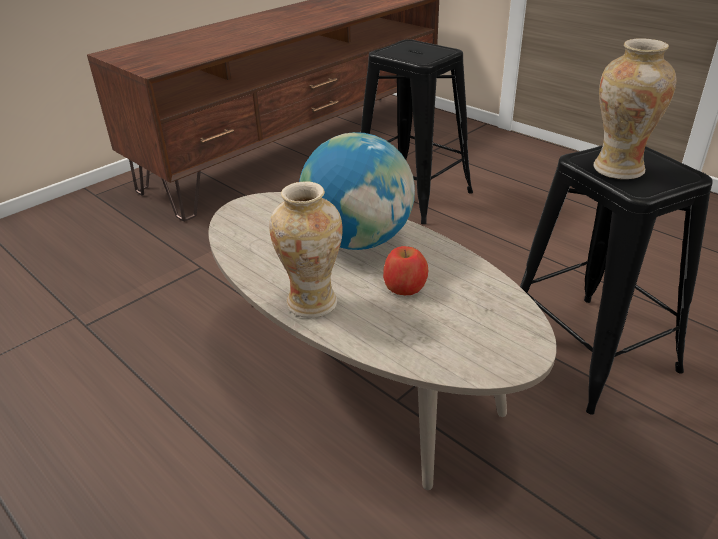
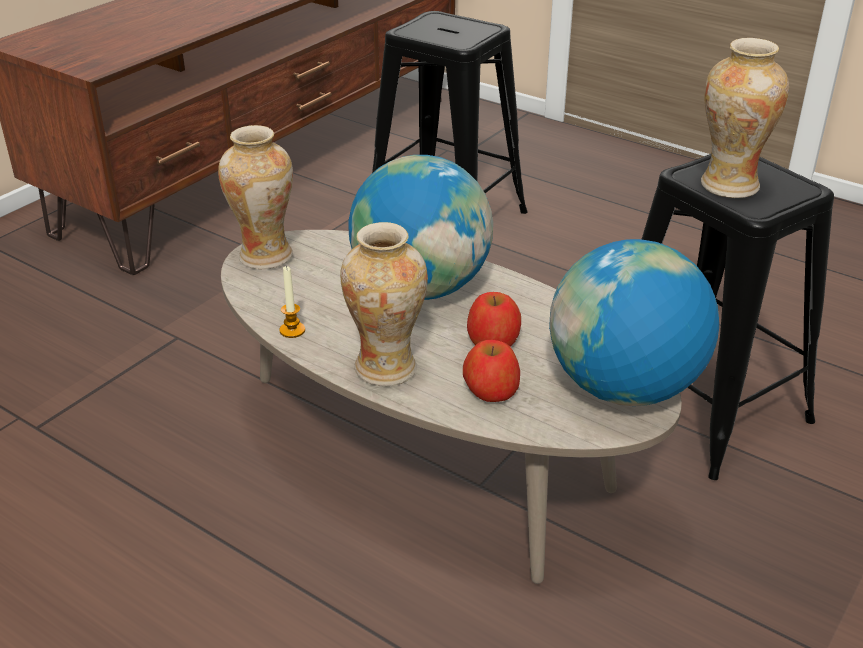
camera: 10 degrees left, 0 degrees up
none -> vase [218,125,293,269]
none -> candle [279,266,305,338]
none -> apple [463,340,520,402]
none -> globe [549,239,719,406]

